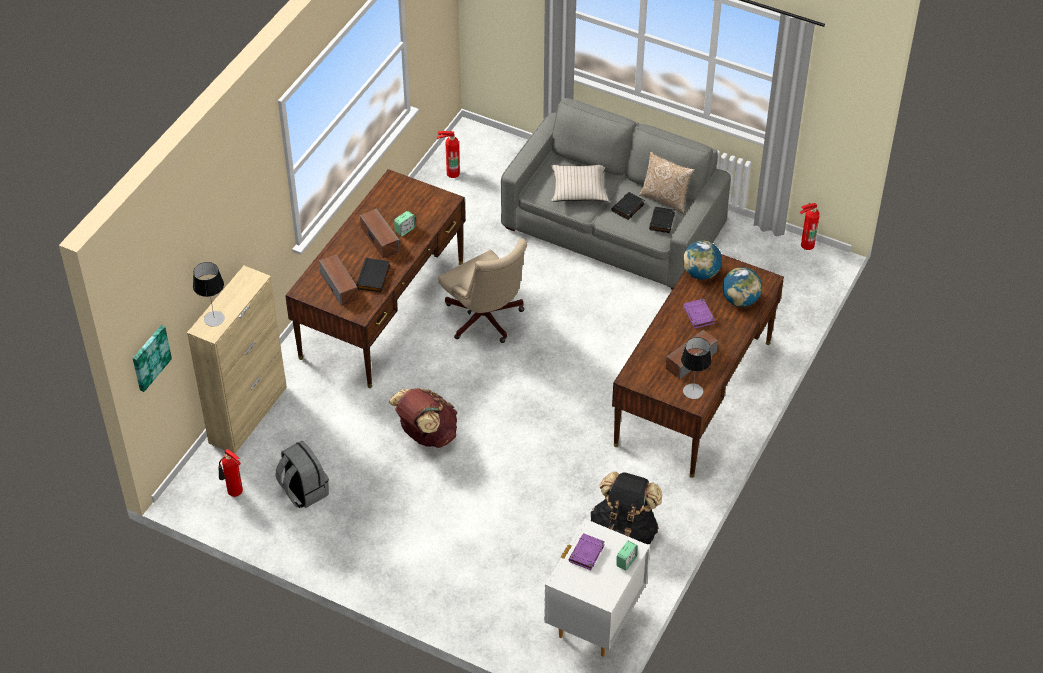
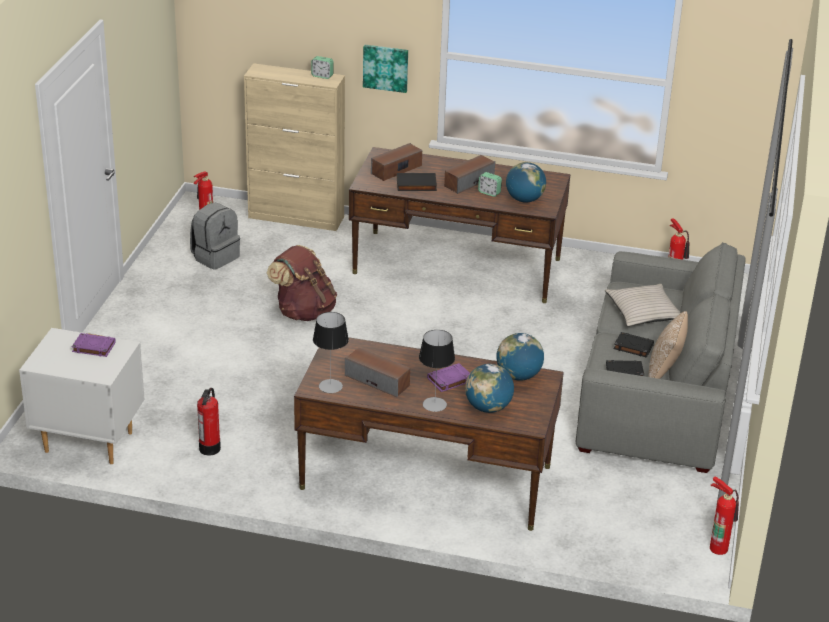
camera: 75 degrees right, 15 degrees down
picture [133,325,172,392] -> picture moved to [363,45,408,93]
table lamp [193,262,225,327] -> table lamp moved to [419,330,455,412]
beige office chair [438,239,527,343] -> none
black backpack [591,472,662,544] -> fire extinguisher [197,388,221,455]
alarm clock [617,541,638,571] -> alarm clock moved to [311,56,334,79]
none -> globe [506,162,546,203]

